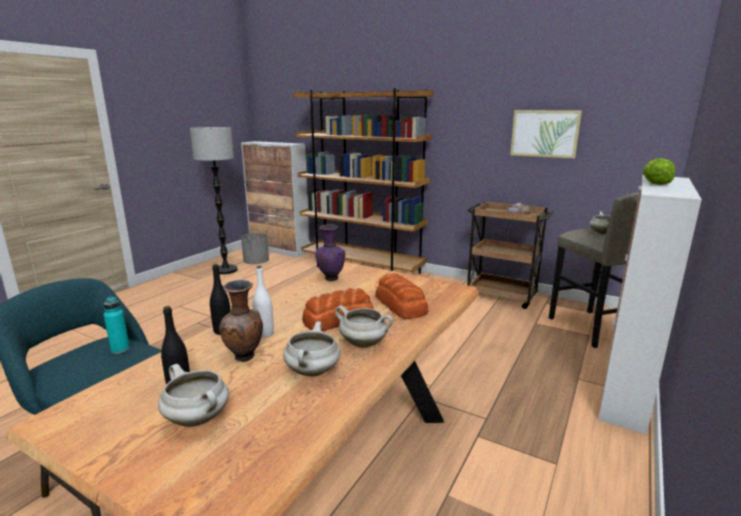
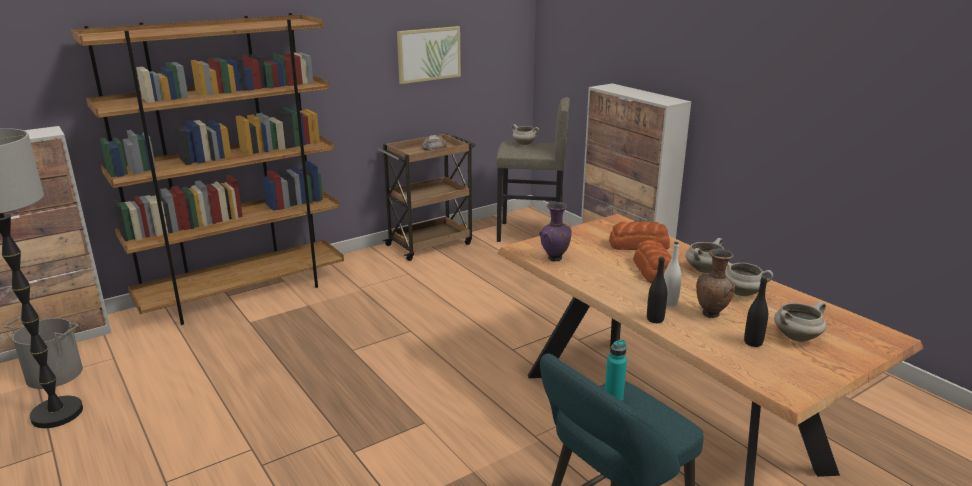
camera: 65 degrees left, 5 degrees up
lettuce [642,158,675,185] -> none

